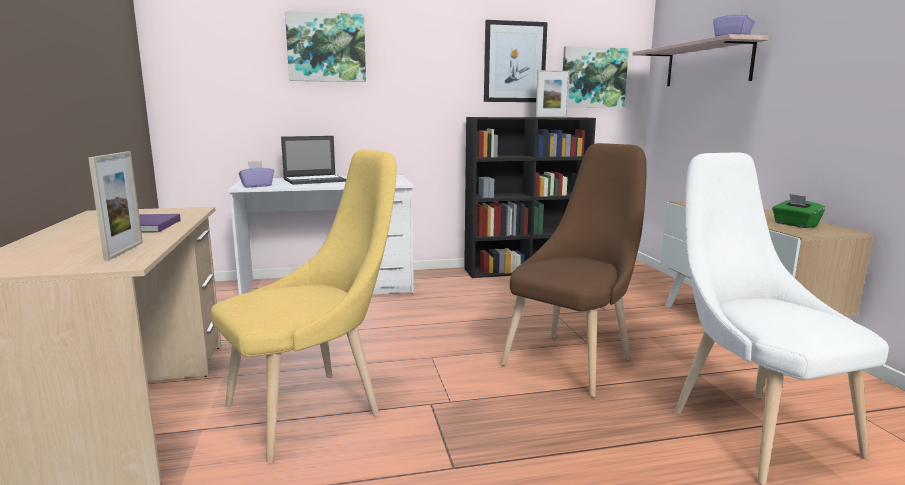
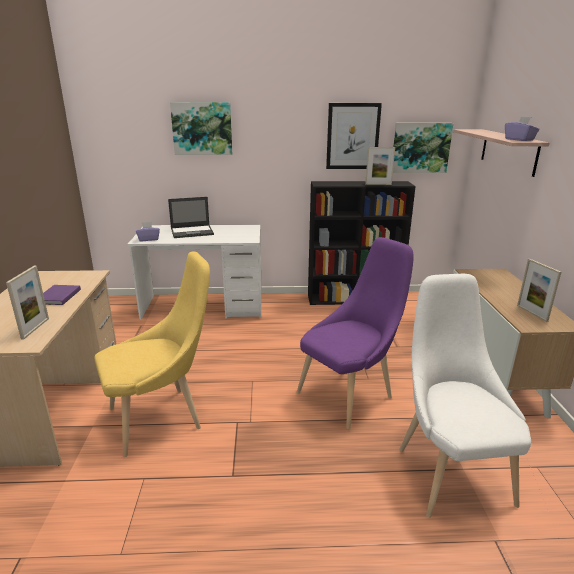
camera: 10 degrees right, 10 degrees up
brown chair [501,143,647,397] -> purple chair [297,237,414,429]
green tissue box [772,194,825,228] -> picture frame [517,259,561,322]

